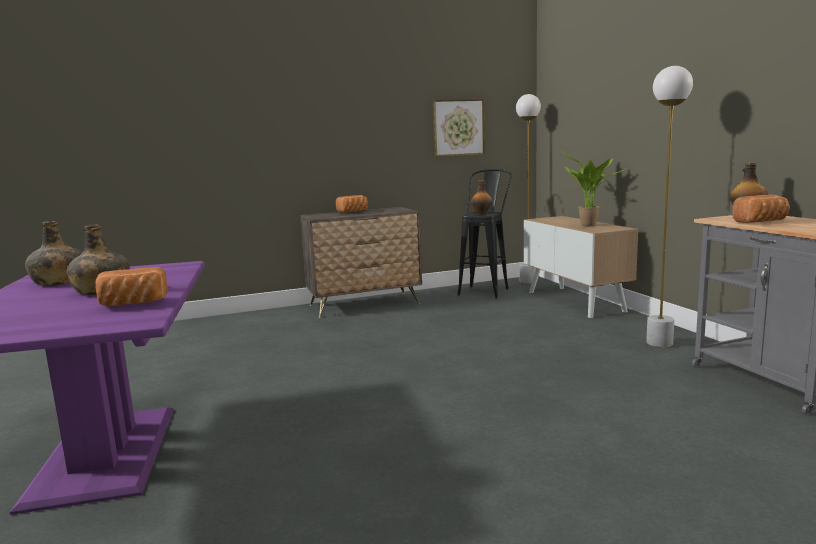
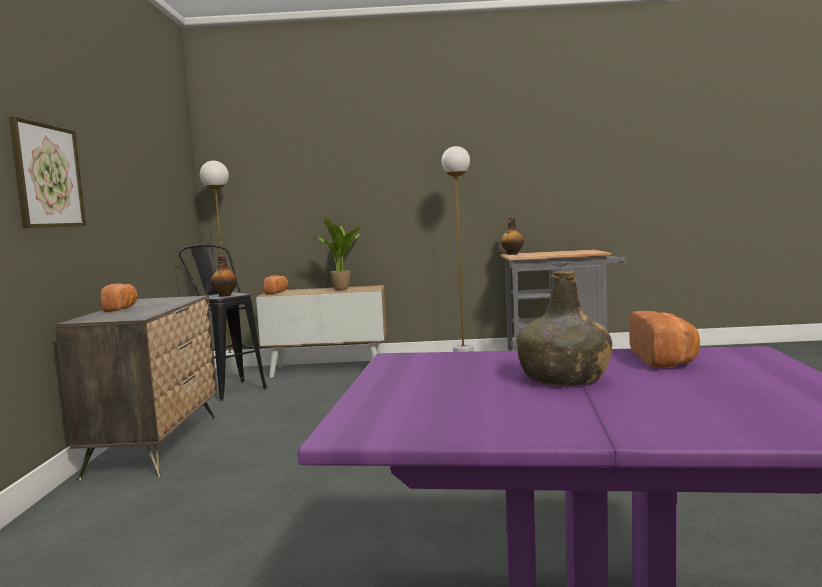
camera: 70 degrees left, 5 degrees down
green bottle [25,221,82,286] -> none
picture [432,99,485,157] -> picture moved to [9,116,86,228]
bread [732,194,790,223] -> bread moved to [264,275,288,295]

